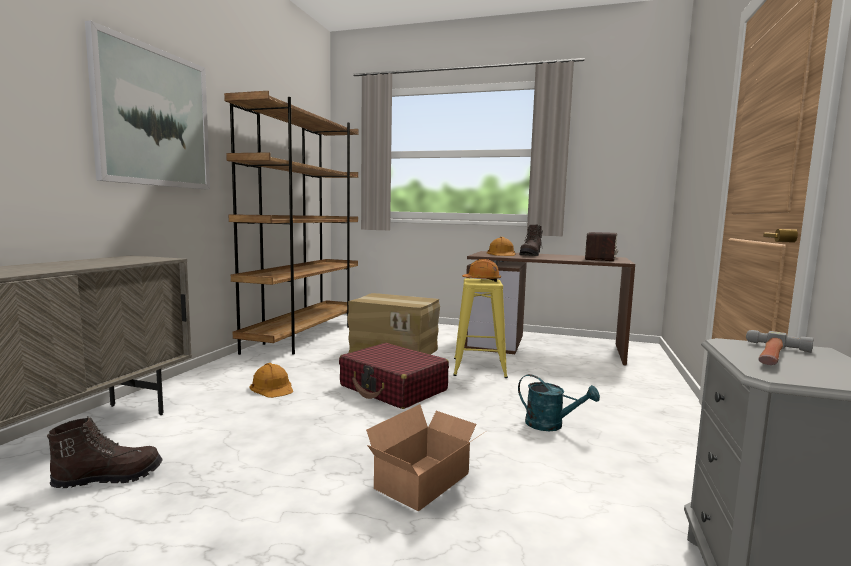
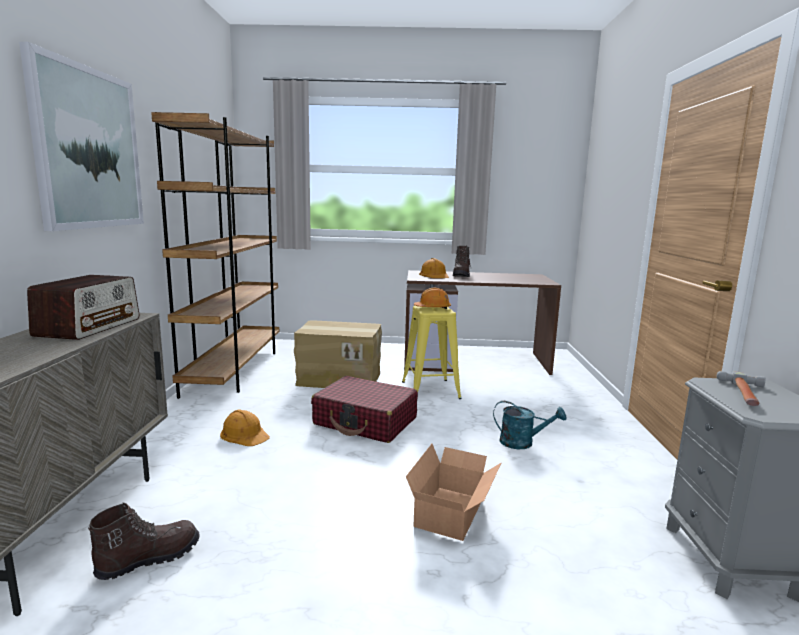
camera: 15 degrees left, 5 degrees up
radio [585,232,618,261] -> radio moved to [27,275,139,340]

